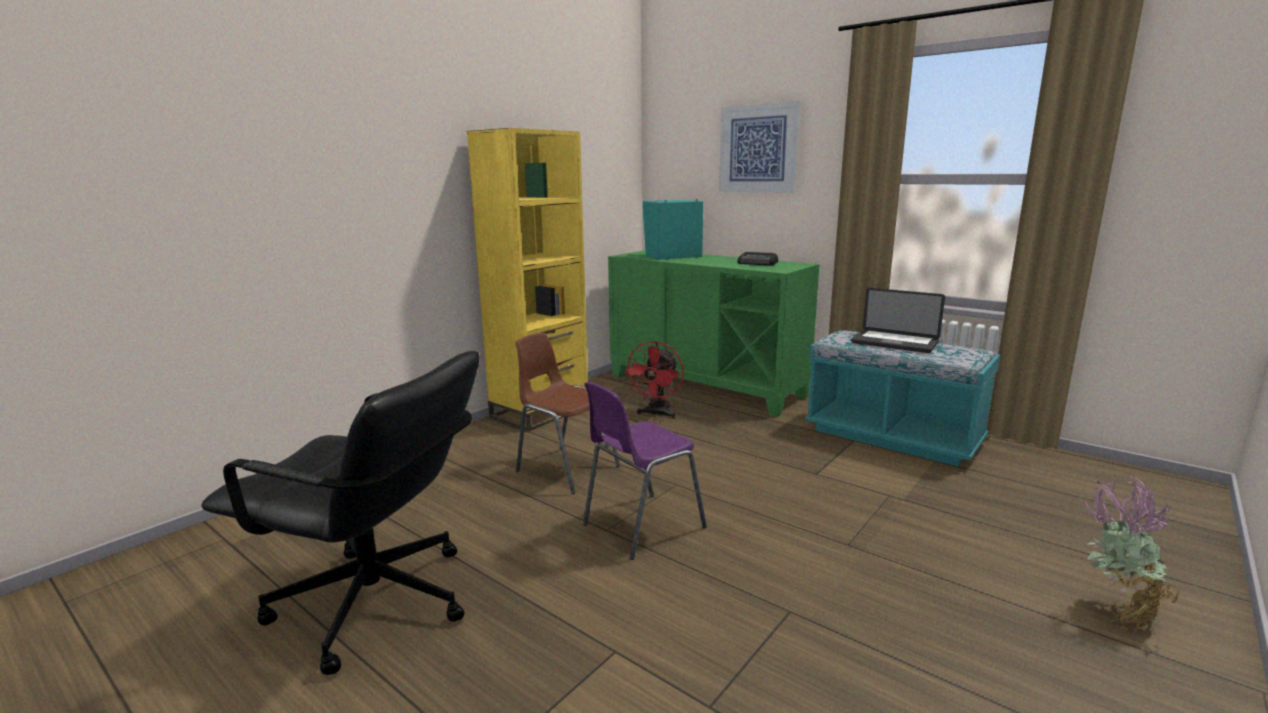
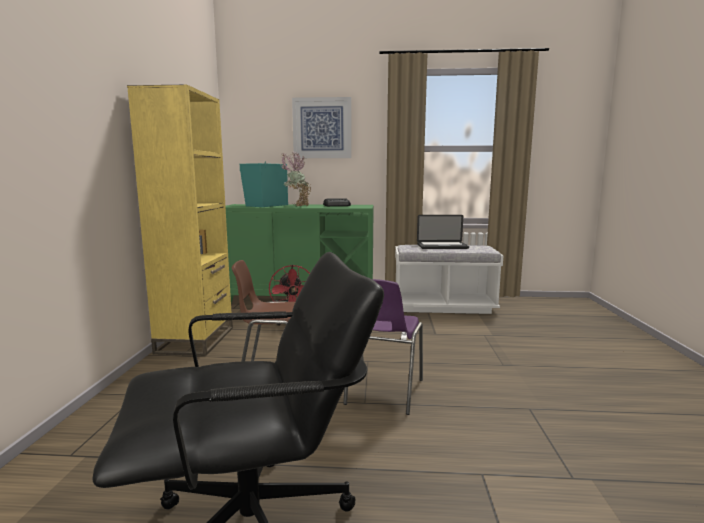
camera: 35 degrees left, 5 degrees down
turquoise bench [805,330,1000,466] -> white bench [395,245,503,314]
potted plant [1084,475,1182,632] -> potted plant moved to [281,152,311,206]

